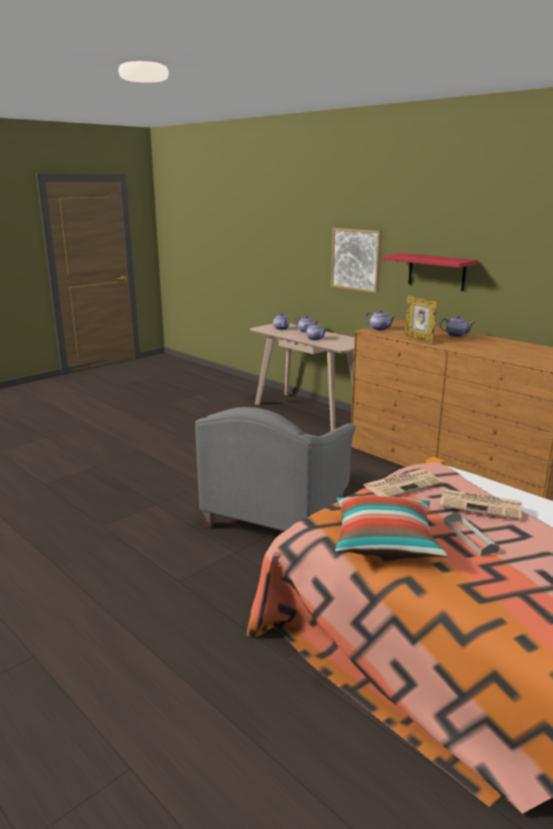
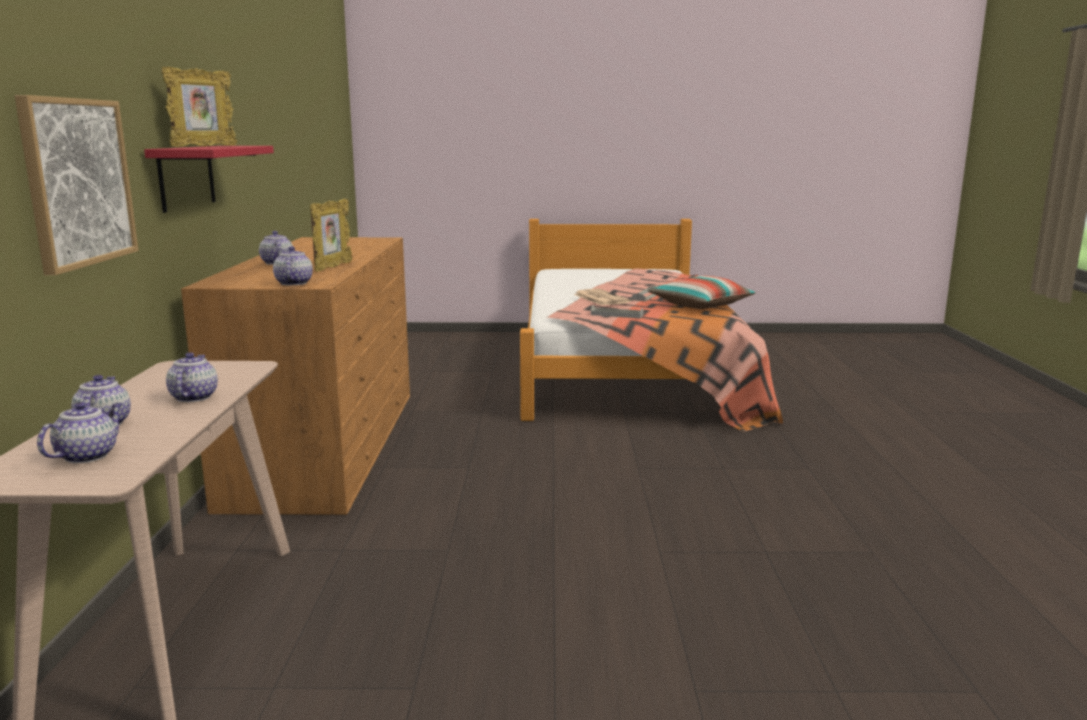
camera: 135 degrees left, 5 degrees down
grey armchair [195,407,355,531] -> none
newspaper [364,469,443,497] -> grey tray [591,305,643,318]
none -> picture frame [161,67,237,147]

